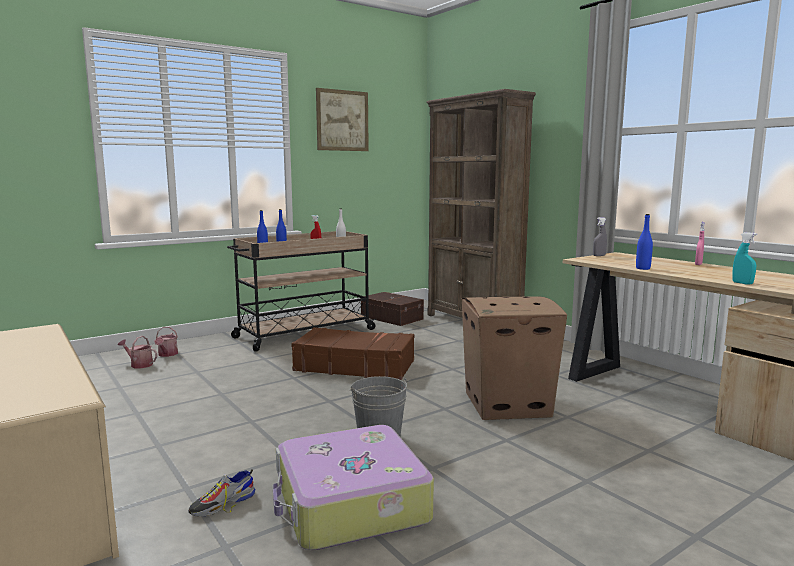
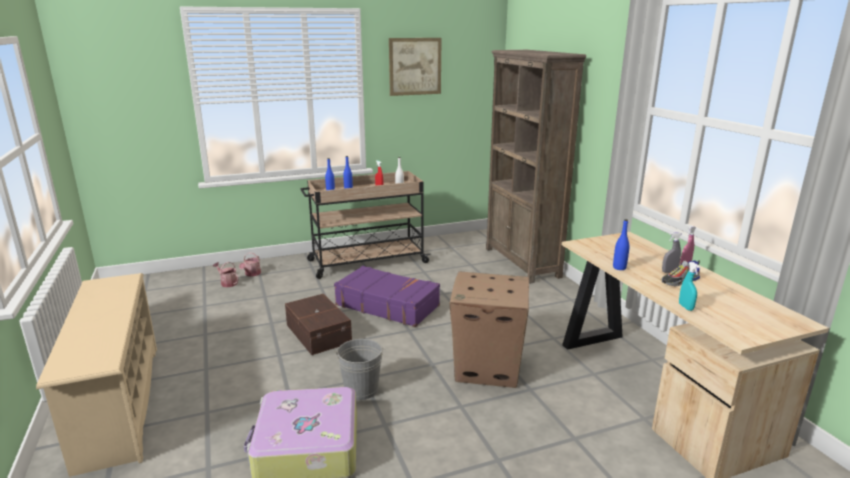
camera: 15 degrees right, 10 degrees up
shoe [188,469,255,516] -> shoe moved to [661,260,700,286]
brown suitcase [291,327,414,380] -> purple suitcase [334,266,440,327]
brown storage box [361,292,424,326] -> brown storage box moved to [285,294,352,355]
grey spray bottle [593,217,607,256] -> grey spray bottle moved to [662,232,681,273]

